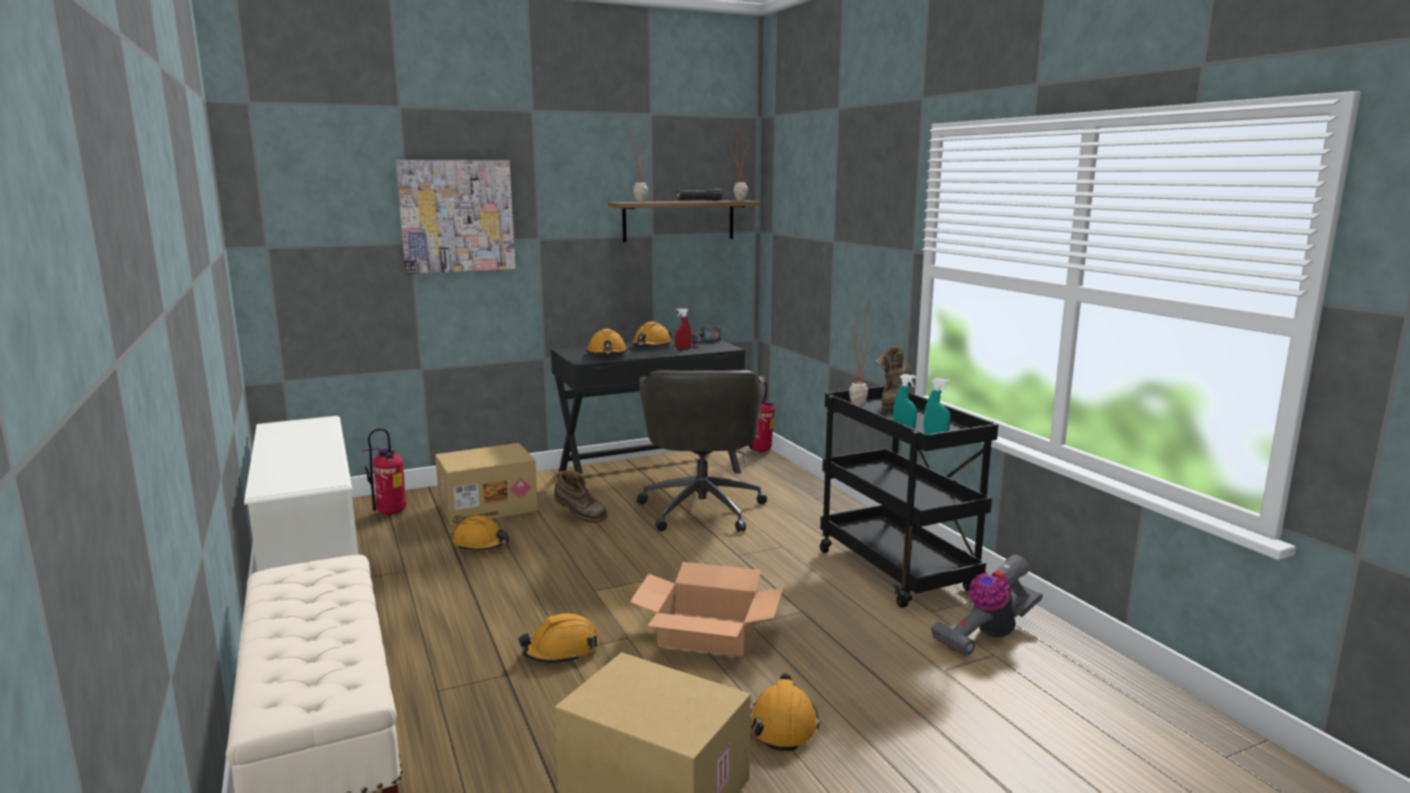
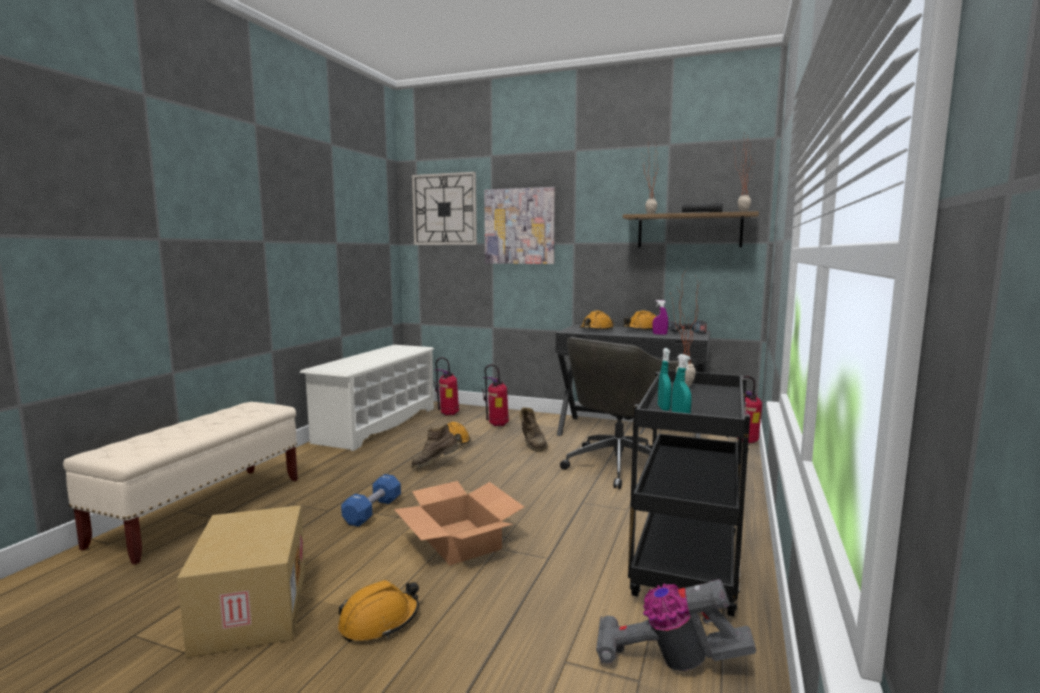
camera: 45 degrees right, 5 degrees down
cardboard box [435,443,538,526] -> fire extinguisher [482,364,509,426]
orange hard hat [518,613,599,663] -> blue dumbbell [341,474,401,527]
red spray bottle [675,308,692,349] -> purple spray bottle [653,300,668,335]
brown boot [875,346,915,410] -> brown boot moved to [411,424,460,468]
none -> wall clock [412,172,477,245]

